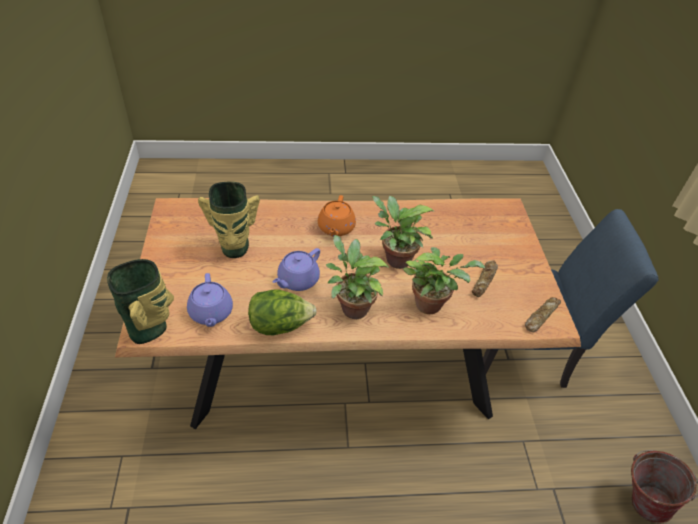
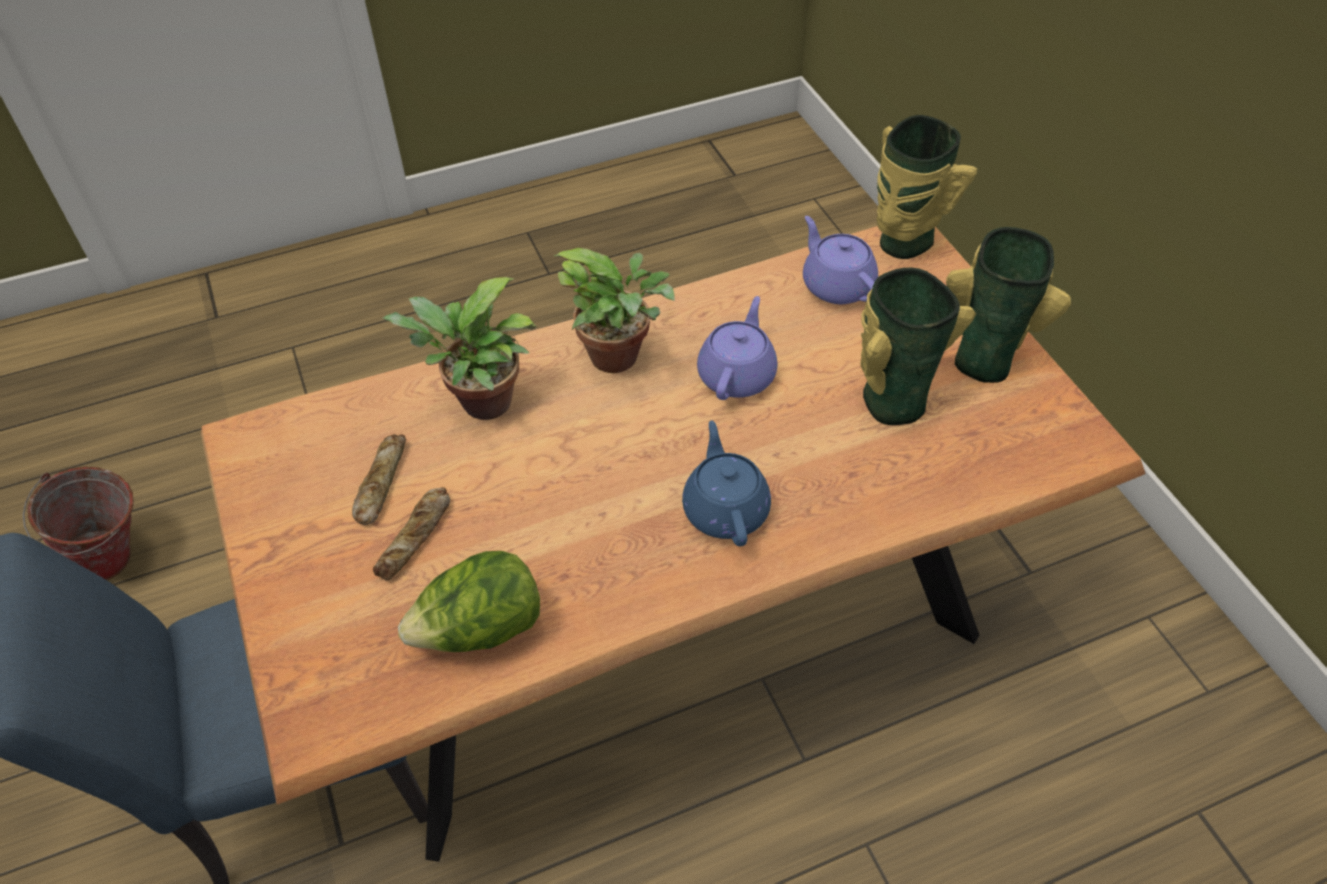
camera: 165 degrees right, 5 degrees up
lettuce [248,289,317,335] -> lettuce moved to [398,551,540,652]
orange teapot [318,195,356,237] -> blue teapot [682,420,771,546]
potted plant [372,196,434,269] -> none
bread [525,297,561,332] -> bread moved to [373,487,450,580]
none -> vase [946,227,1071,383]

